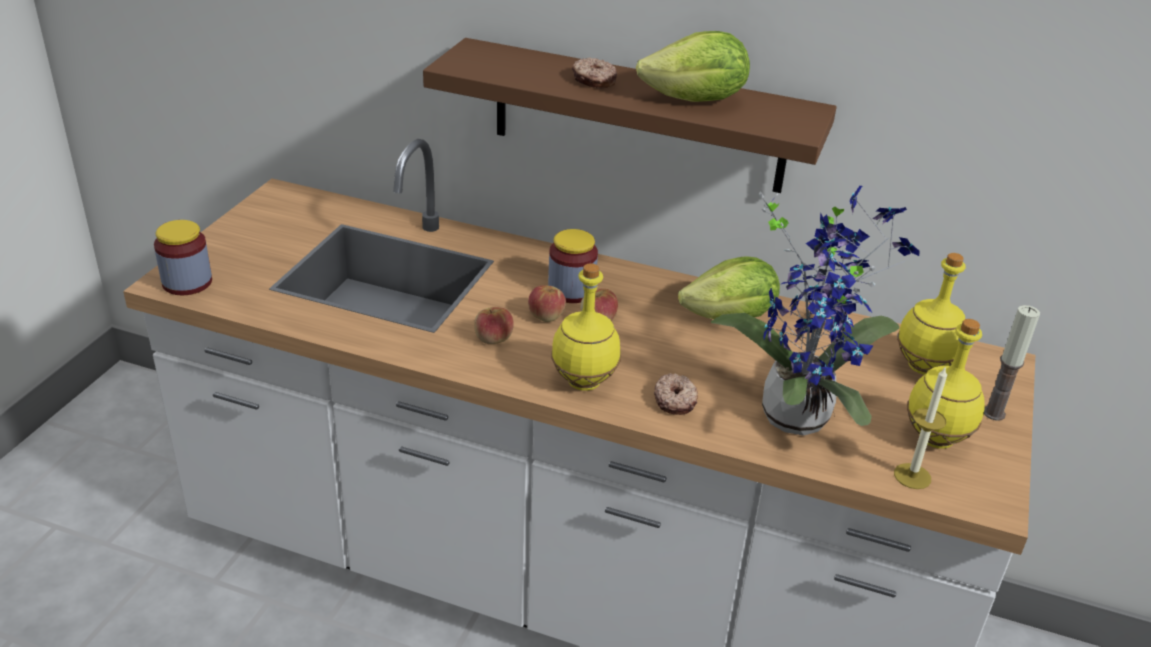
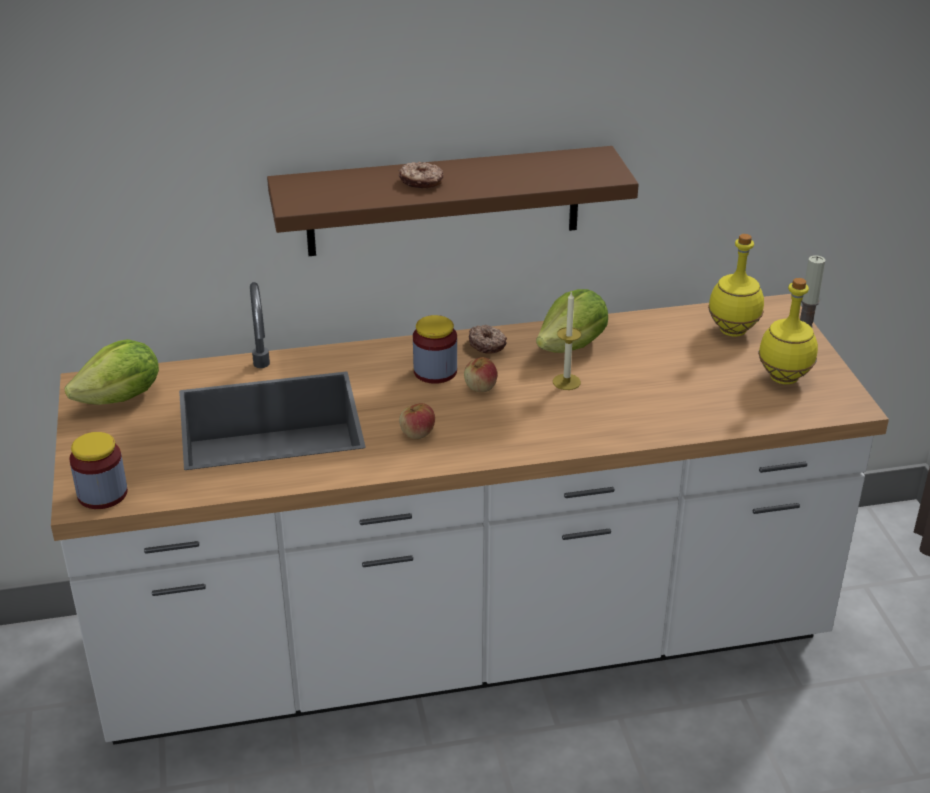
camera: 30 degrees left, 0 degrees up
apple [528,285,566,322] -> none
yellow bottle [551,263,620,391] -> none
lettuce [636,31,750,102] -> lettuce moved to [64,339,159,405]
donut [654,373,698,415] -> donut moved to [469,325,507,354]
potted plant [711,186,919,436] -> none
candle [894,368,947,489] -> candle moved to [553,291,581,390]

